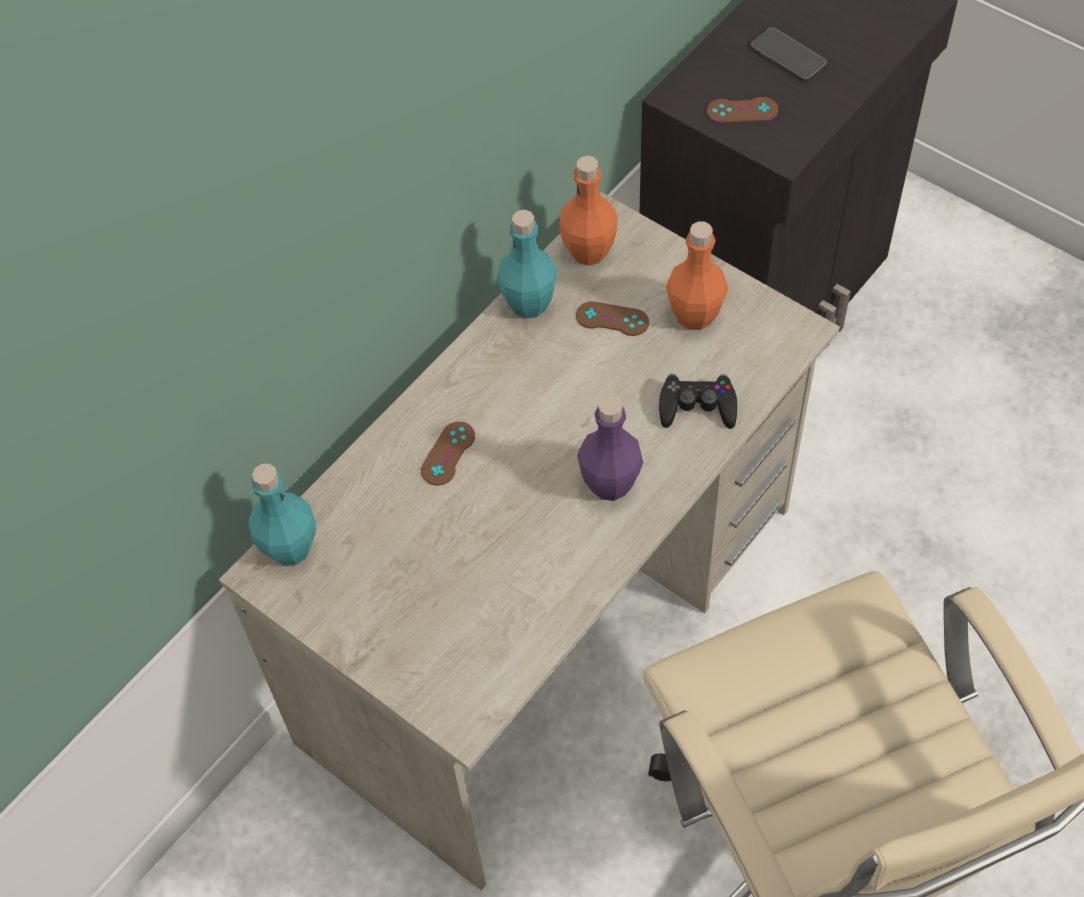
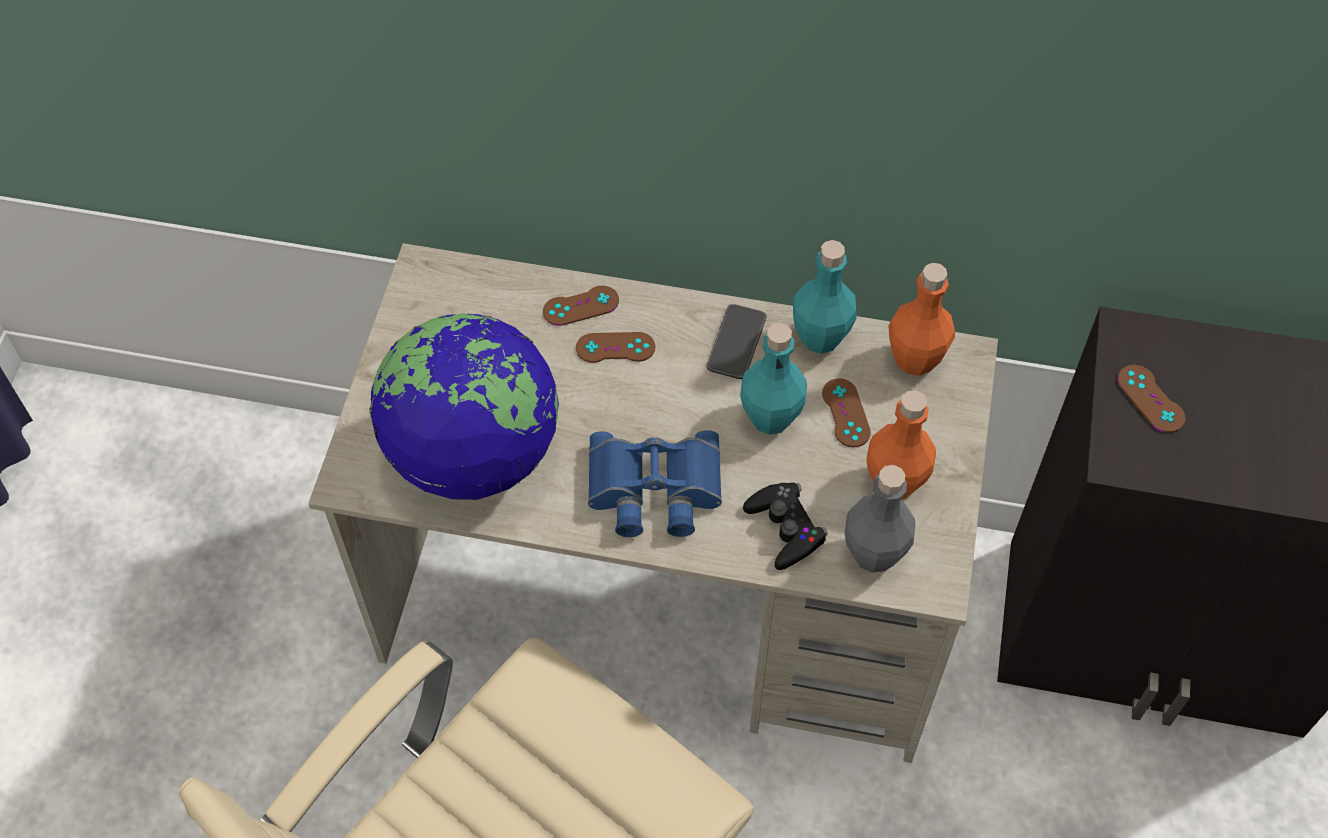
camera: 60 degrees right, 0 degrees up
turquoise bottle [248,464,316,566] -> turquoise bottle moved to [740,323,807,435]
purple bottle [577,396,643,501] -> blue binoculars [588,430,722,537]
phone [750,27,827,81] -> phone moved to [707,304,767,379]
none -> globe [369,314,559,500]
none -> brown game controller [543,285,619,326]
none -> grey bottle [845,465,915,573]

